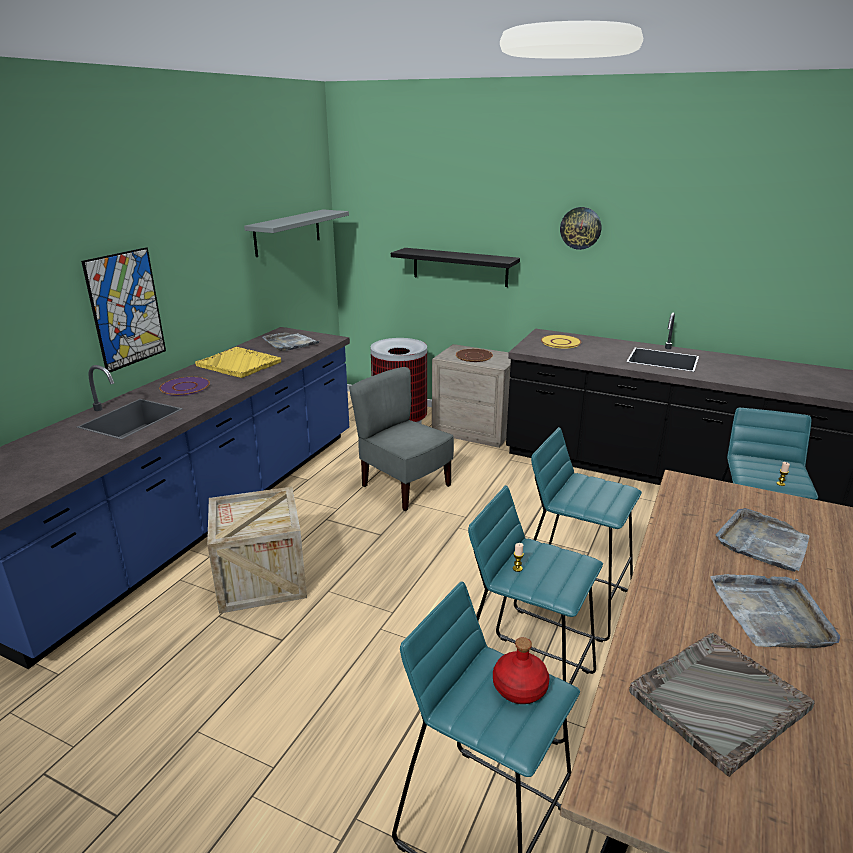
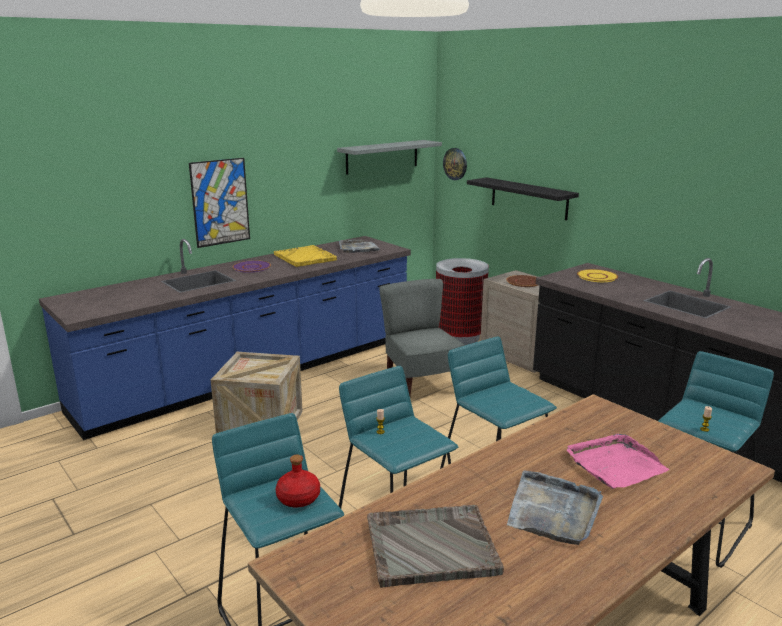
camera: 25 degrees right, 5 degrees down
wall clock [560,207,601,250] -> wall clock moved to [443,148,467,180]
grey tray [716,508,809,572] -> pink tray [567,434,669,489]

